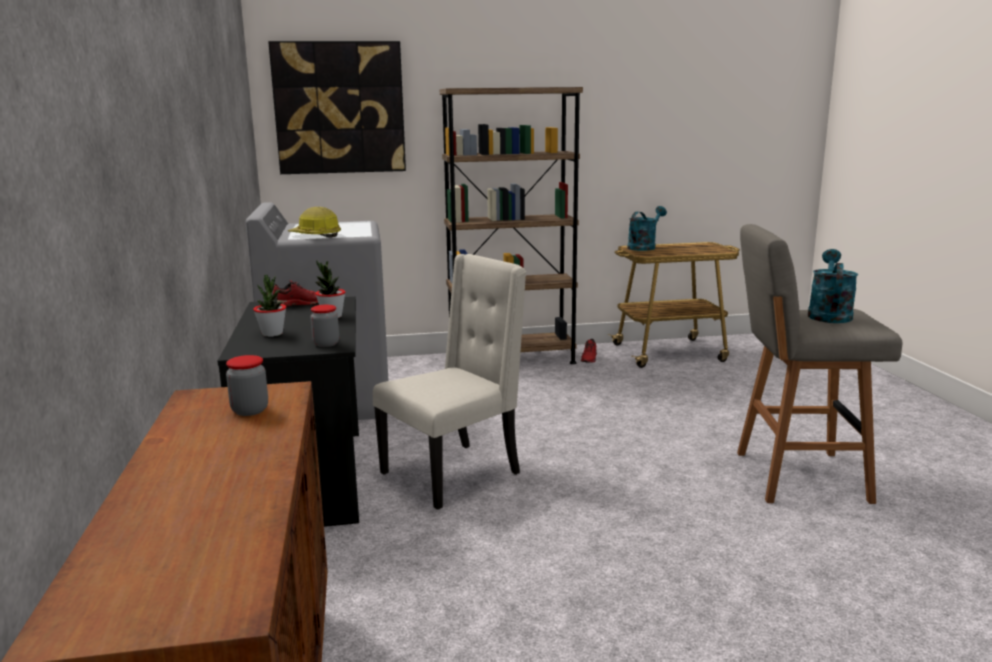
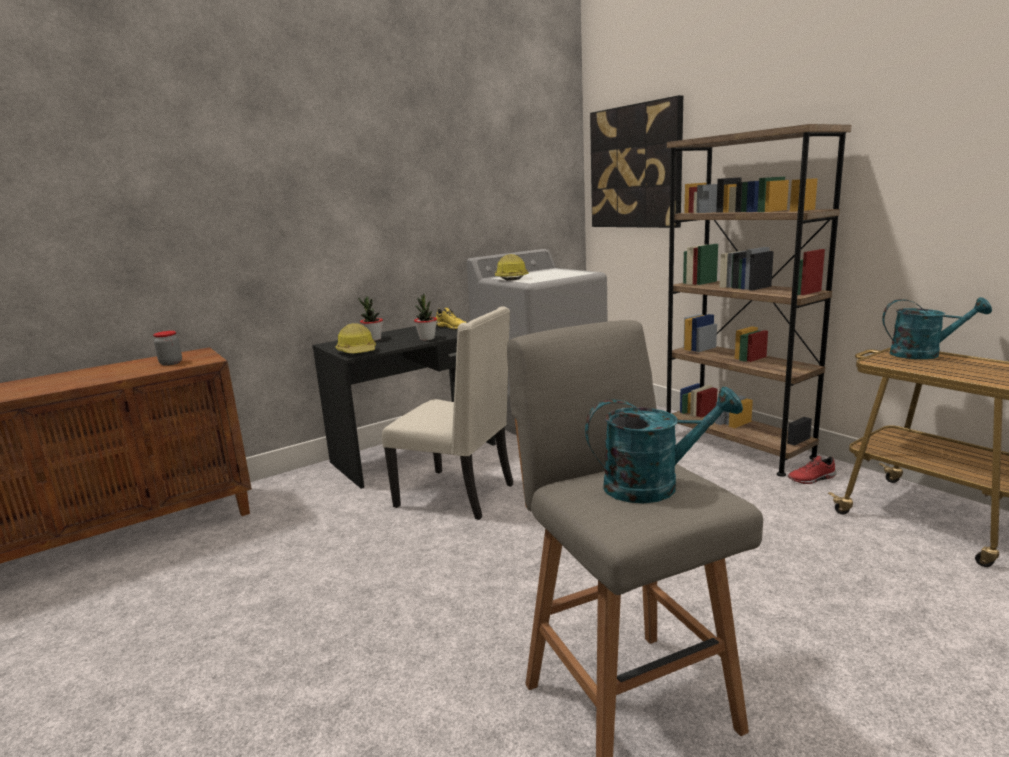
camera: 65 degrees right, 0 degrees up
red shoe [273,280,318,307] -> yellow shoe [436,308,467,330]
jar [310,305,339,347] -> hard hat [335,323,376,354]

